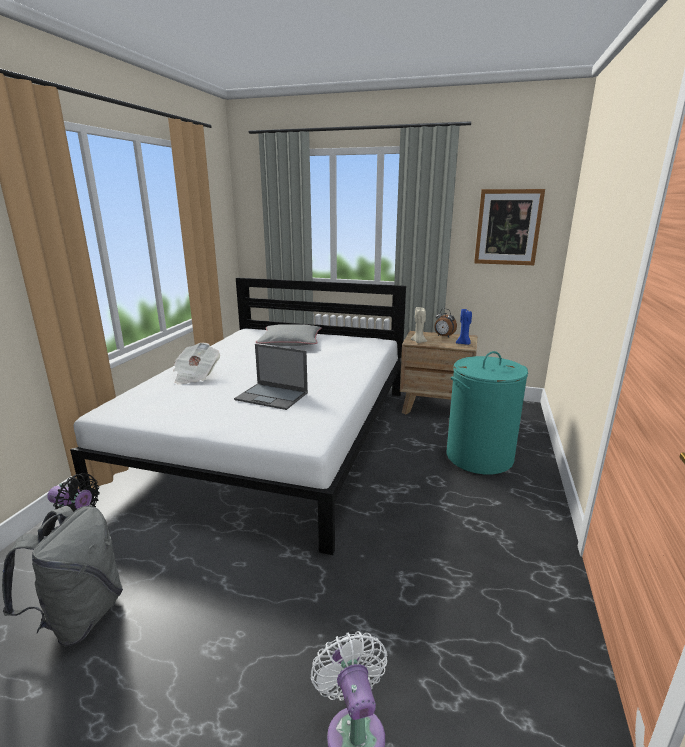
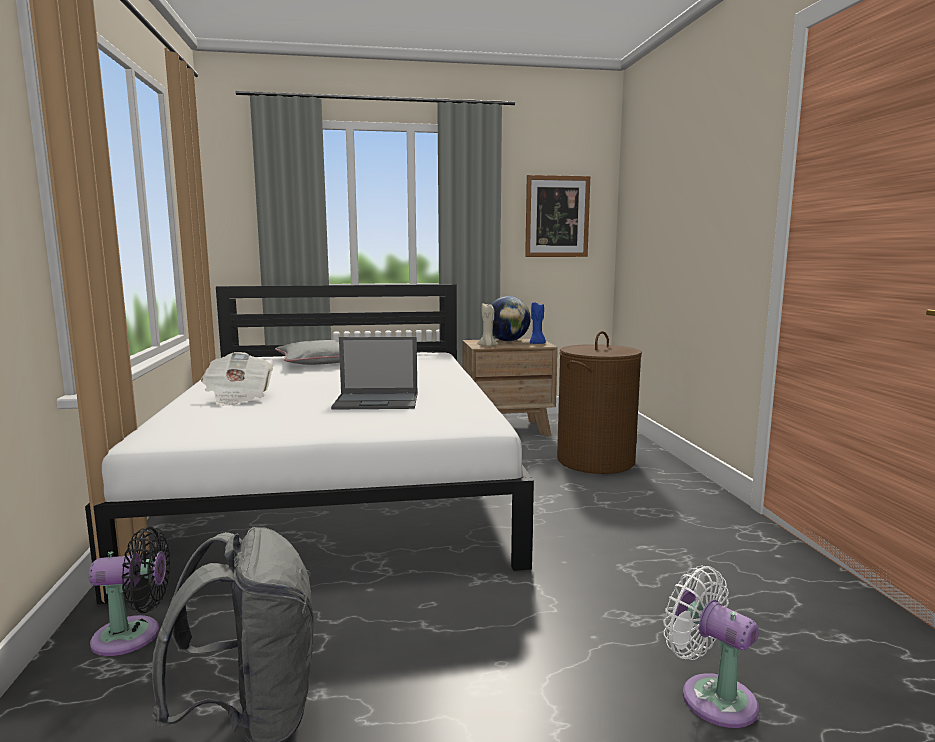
camera: 25 degrees left, 10 degrees down
alarm clock [435,308,457,338] -> globe [491,296,531,341]
turquoise laundry basket [446,351,528,474] -> brown laundry basket [557,331,642,474]

